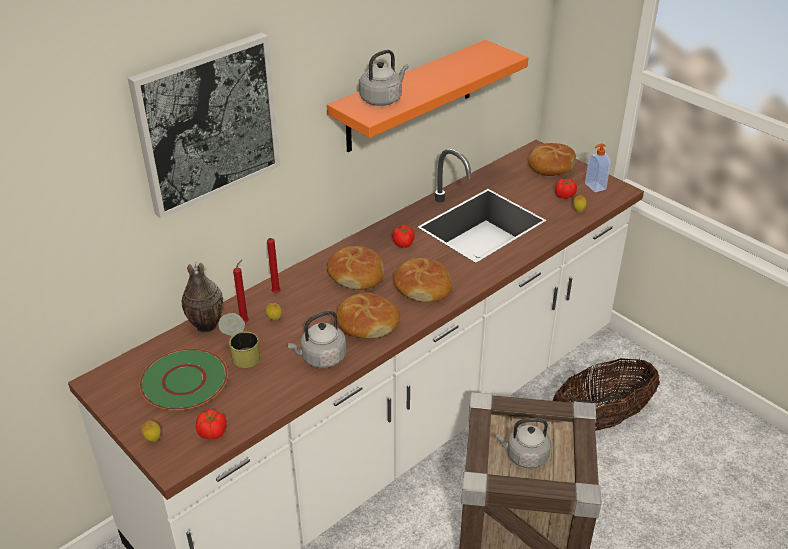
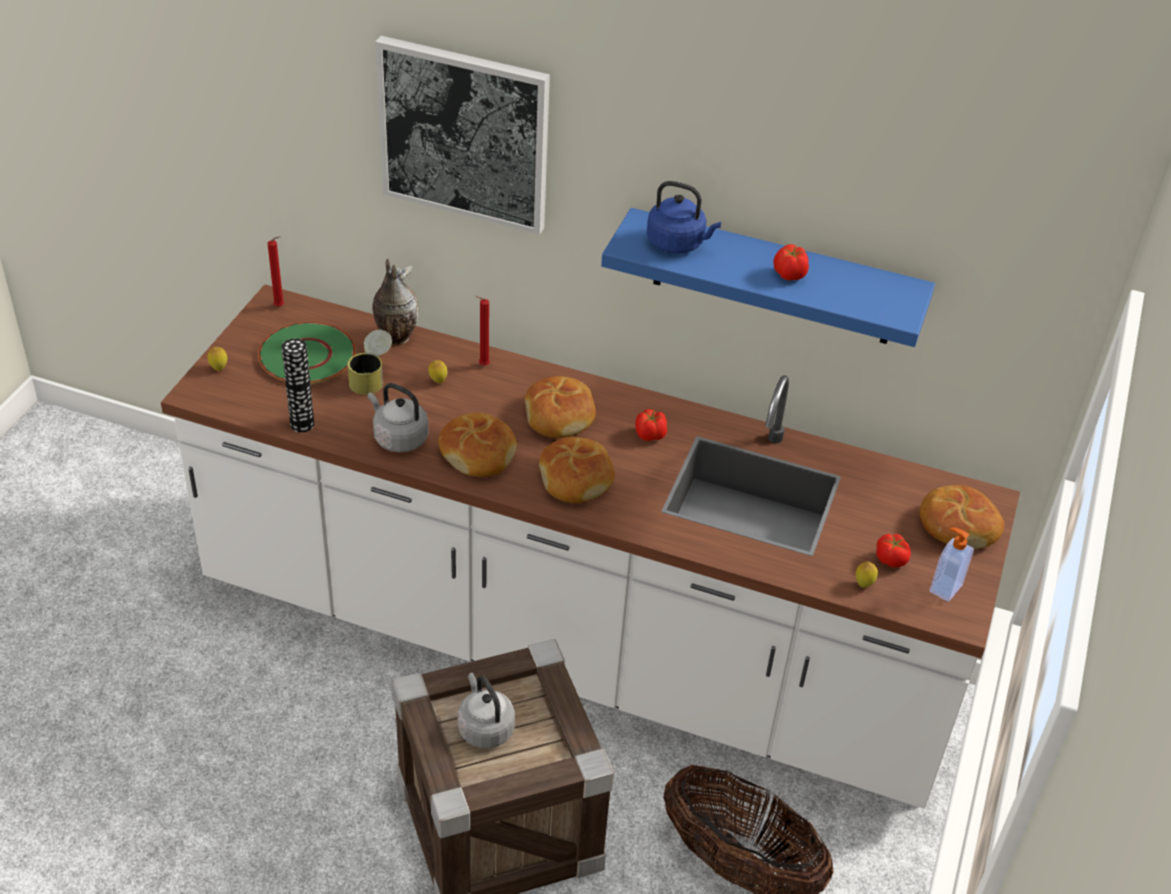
camera: 60 degrees right, 5 degrees up
tomato [196,409,227,439] -> tomato moved to [773,244,809,280]
red candle [233,260,249,323] -> red candle moved to [268,236,284,307]
orange shelf [327,40,528,152] -> blue shelf [601,208,935,347]
grey kettle [359,50,409,106] -> blue kettle [647,181,721,254]
none -> vase [282,338,314,432]

